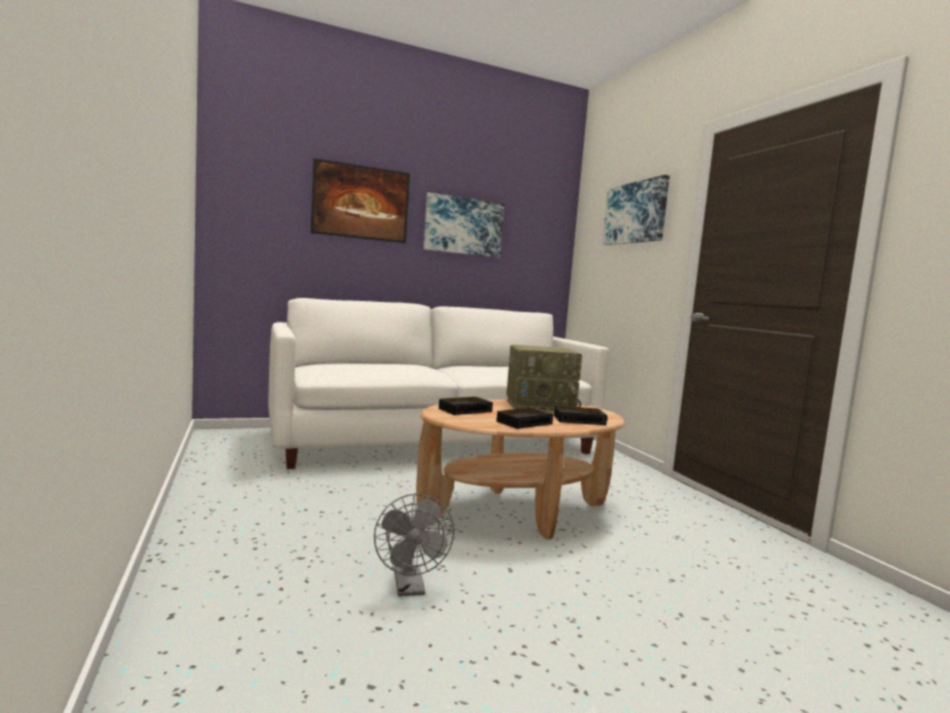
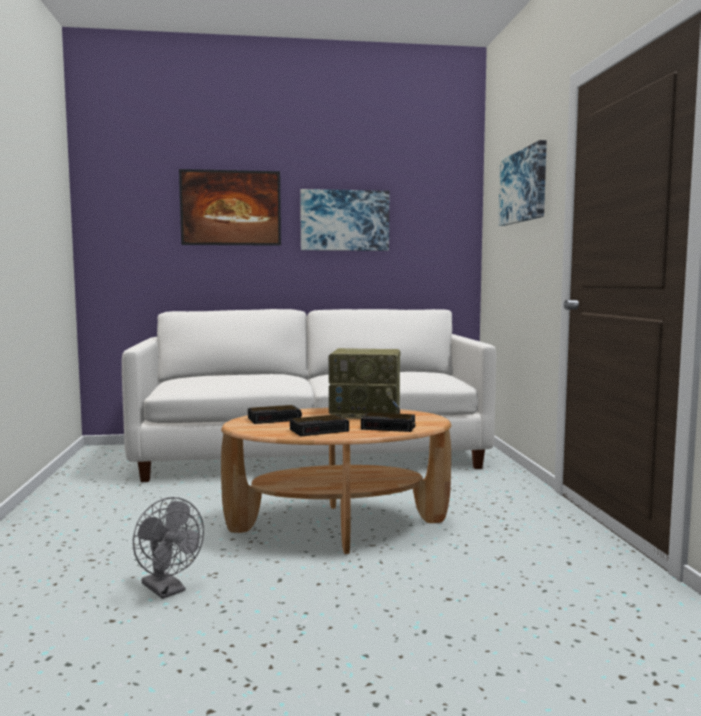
camera: 15 degrees right, 0 degrees up
grey fan [374,494,454,596] -> grey fan turned 45 degrees counterclockwise [133,497,204,599]

